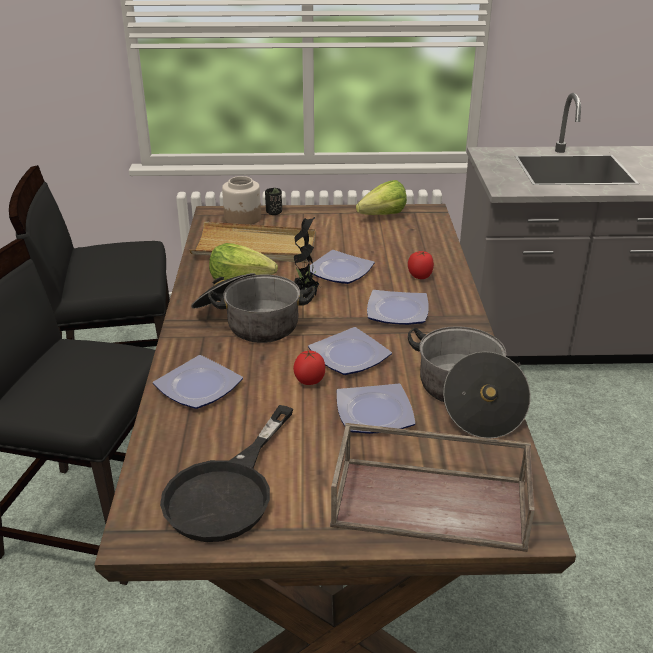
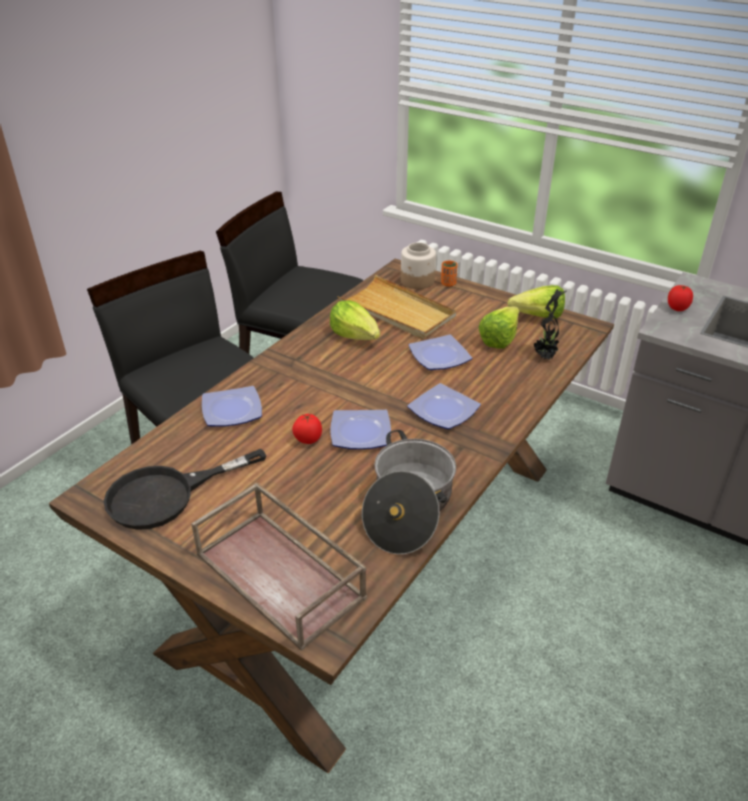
camera: 35 degrees right, 5 degrees up
cooking pot [191,273,315,343] -> none
black cup [265,188,282,215] -> orange cup [441,261,458,287]
potted plant [293,217,322,298] -> potted plant moved to [534,289,567,360]
plate [337,384,416,434] -> none
tomato [408,251,434,279] -> tomato moved to [668,285,693,311]
none -> lettuce [478,307,519,349]

